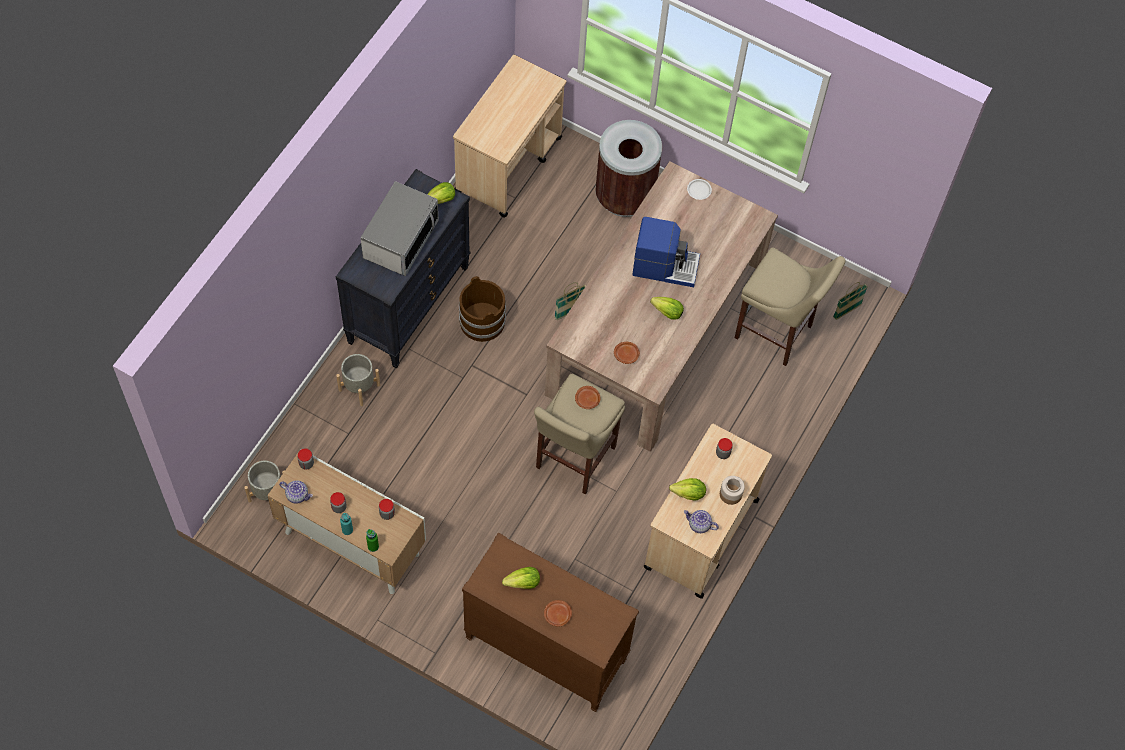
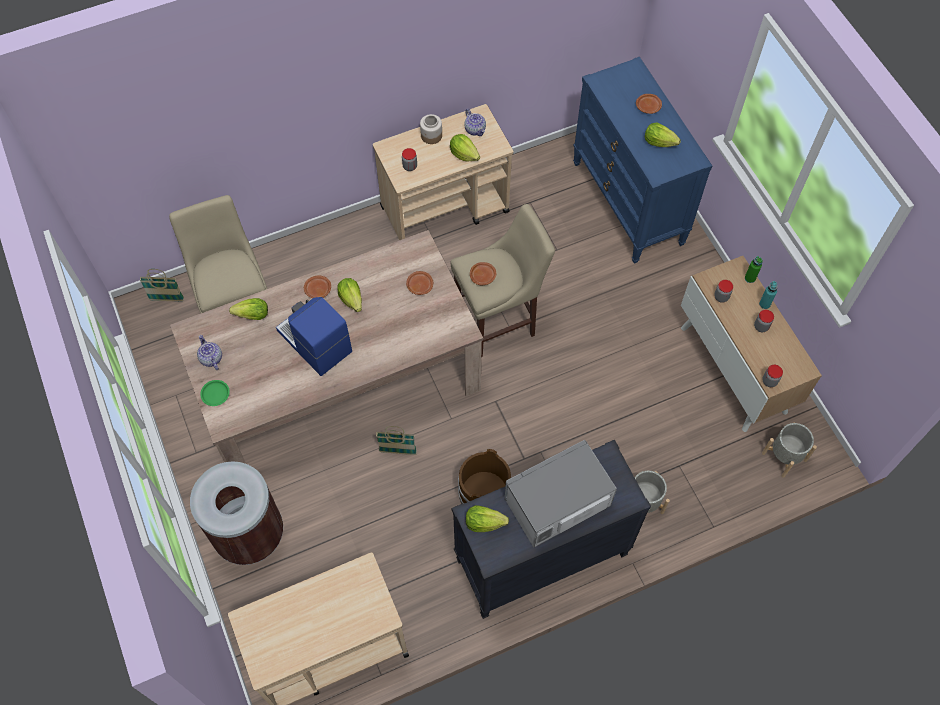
camera: 140 degrees left, 0 degrees up
teapot [279,480,313,504] -> teapot moved to [197,335,222,370]
brown dresser [462,533,639,712] -> blue dresser [573,57,712,264]
white plate [687,179,712,200] -> green plate [200,380,230,406]
none -> lettuce [229,298,268,320]
none -> brown plate [304,276,331,298]

